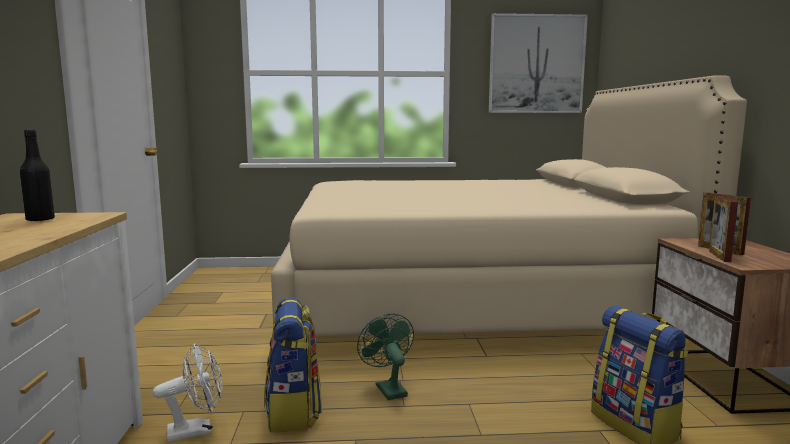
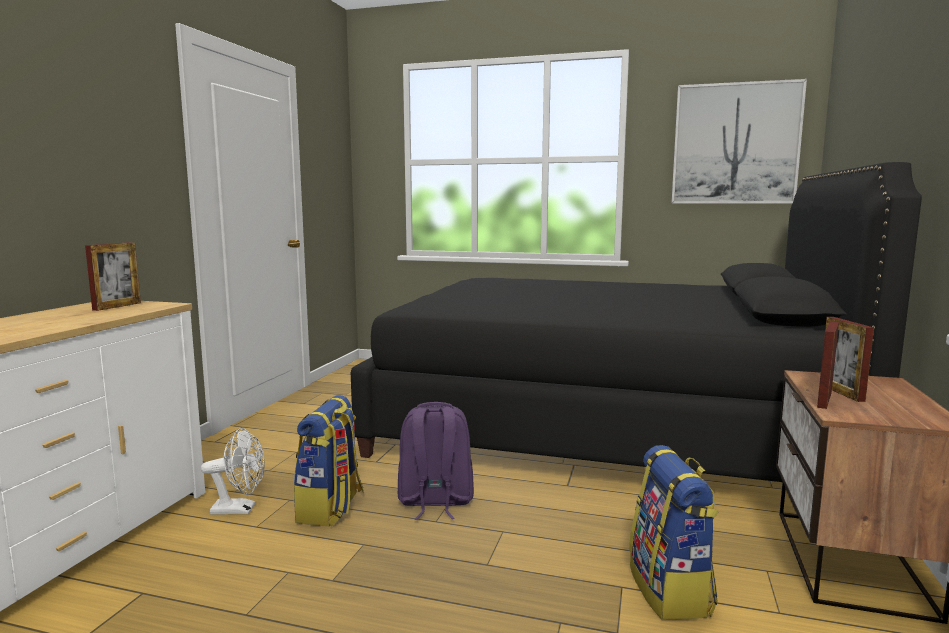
camera: 20 degrees right, 0 degrees up
black bottle [20,130,55,221] -> picture frame [85,242,141,311]
beige bed [271,75,747,336] -> black bed [351,162,922,482]
green fan [357,313,414,400] -> purple backpack [398,402,474,520]

